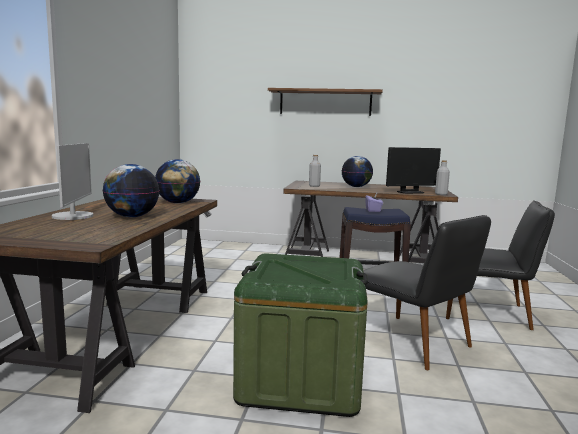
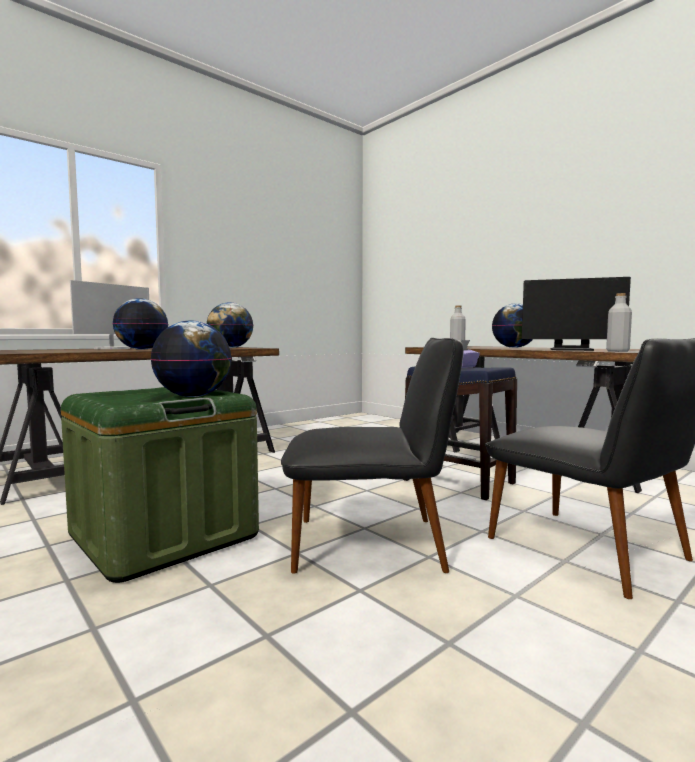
camera: 40 degrees right, 5 degrees down
brown shelf [268,88,383,116] -> none
black chair [363,215,491,370] -> black chair turned 90 degrees counterclockwise [281,338,464,574]
none -> globe [151,320,232,397]

